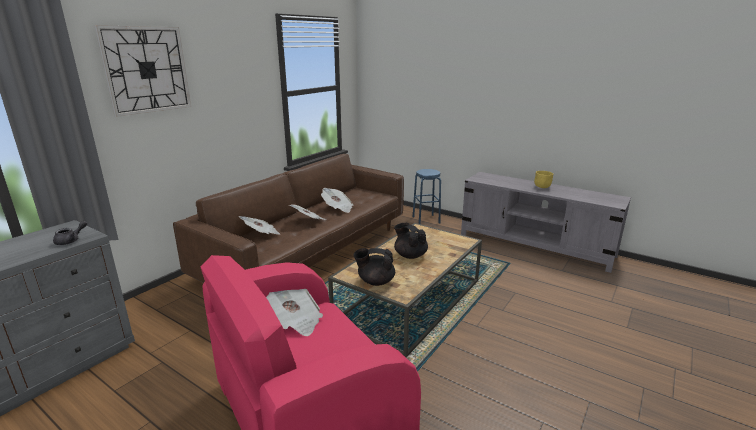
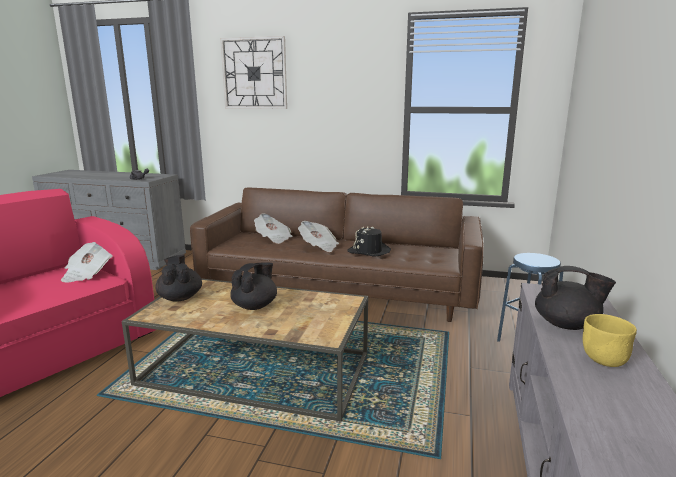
camera: 70 degrees right, 5 degrees down
newspaper [321,188,354,213] -> black hat [347,226,391,256]
none -> black teapot [535,266,616,330]

